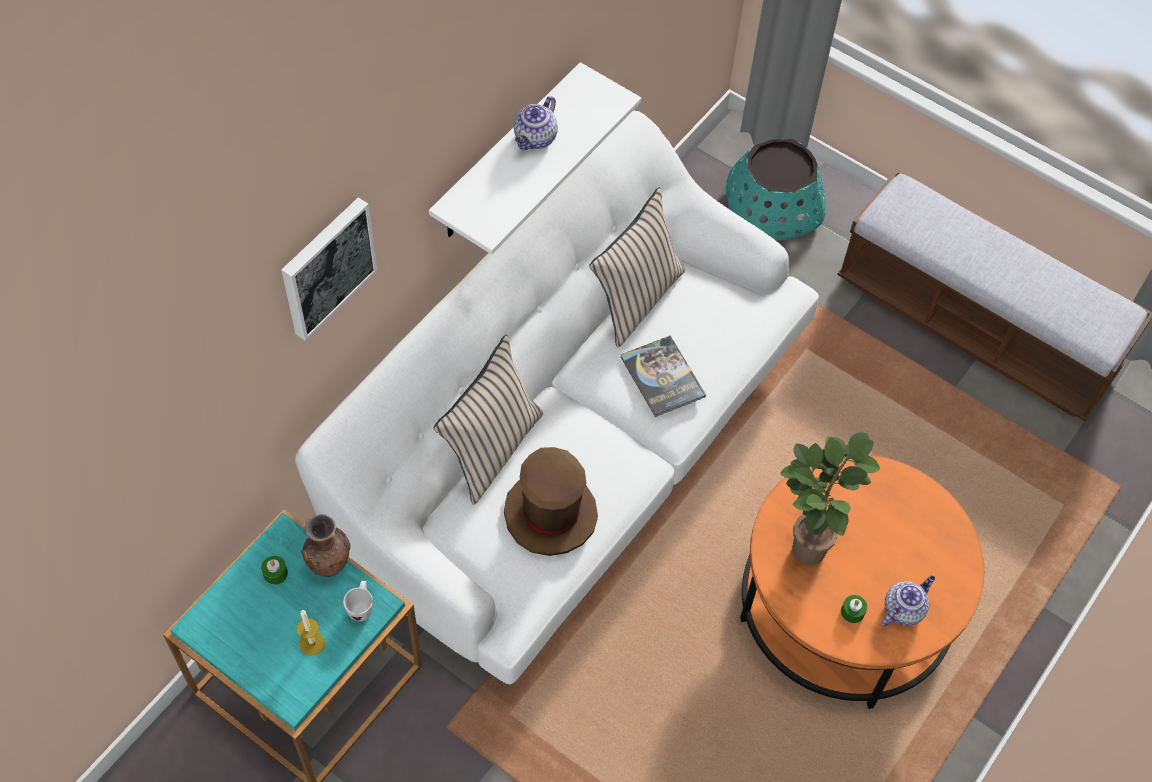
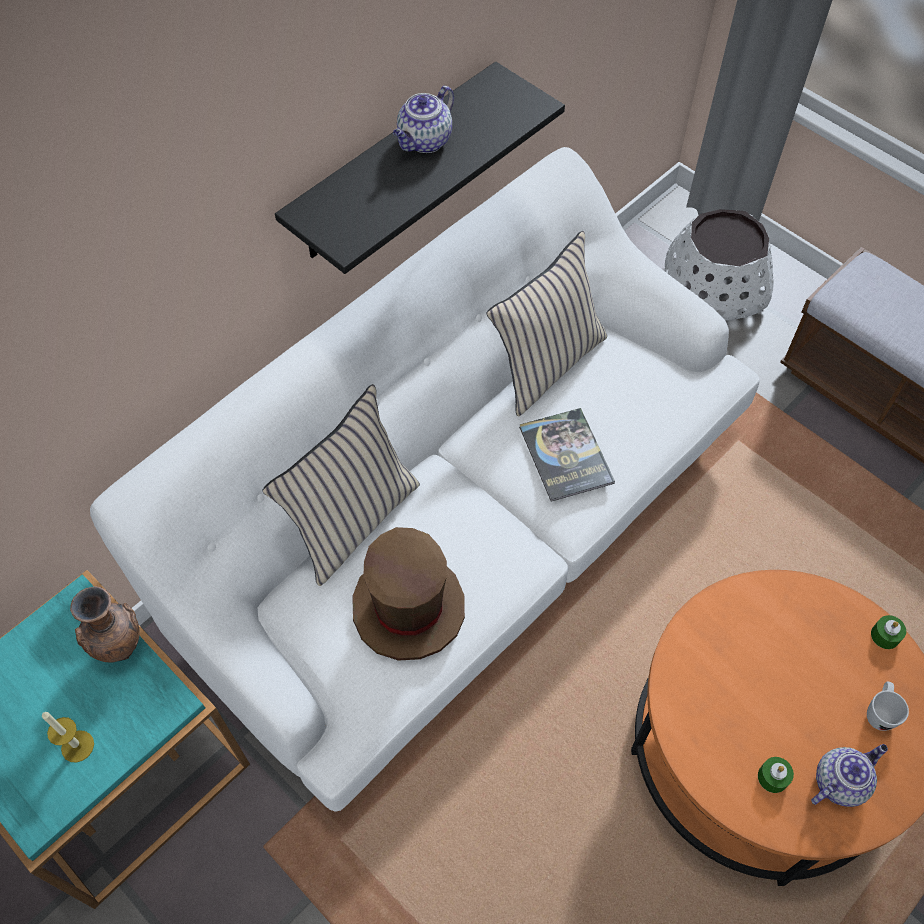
camera: 10 degrees right, 0 degrees up
green candle [261,556,288,585] -> green candle moved to [871,615,906,649]
picture [281,197,377,341] -> none
white mug [343,581,373,621] -> white mug moved to [867,682,909,731]
white shelf [429,62,641,255] -> black shelf [275,62,565,274]
turquoise planter [726,139,826,240] -> white planter [665,209,773,321]
potted plant [780,432,880,565] -> none

